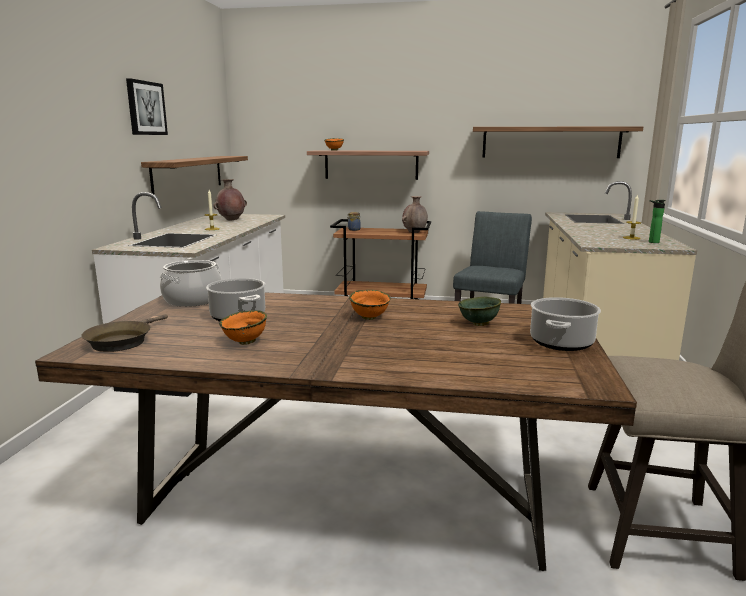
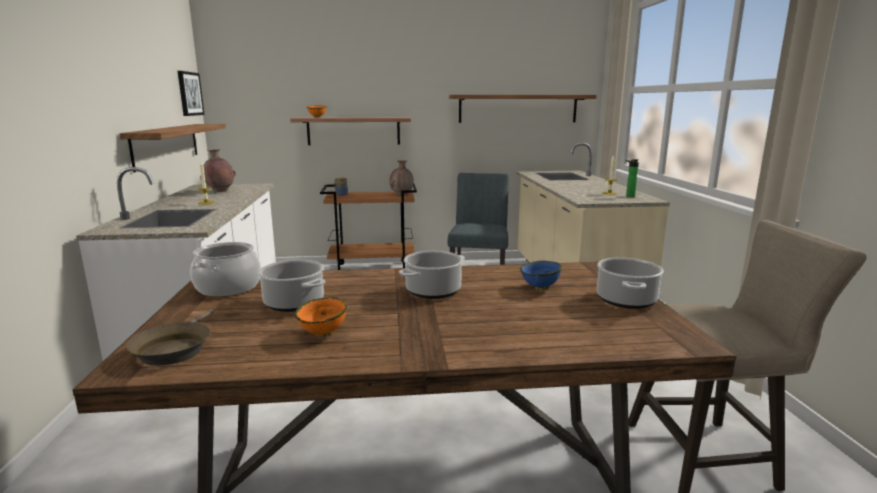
camera: 15 degrees left, 0 degrees up
picture [126,78,168,135] -> picture moved to [178,71,205,116]
orange bowl [349,290,390,320] -> cooking pot [399,251,465,299]
green bowl [458,297,501,326] -> blue bowl [520,261,562,290]

